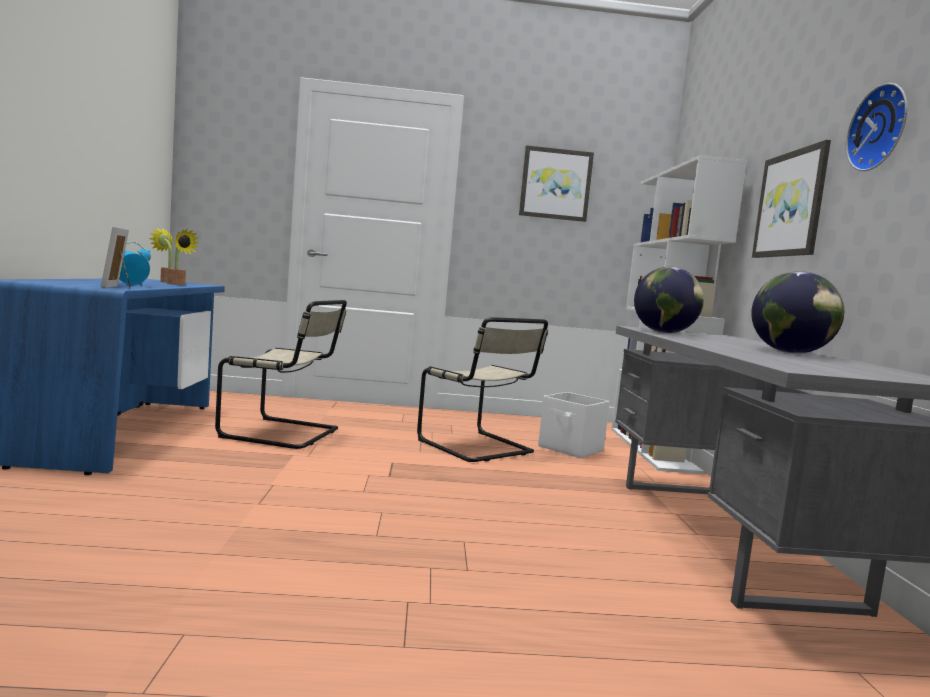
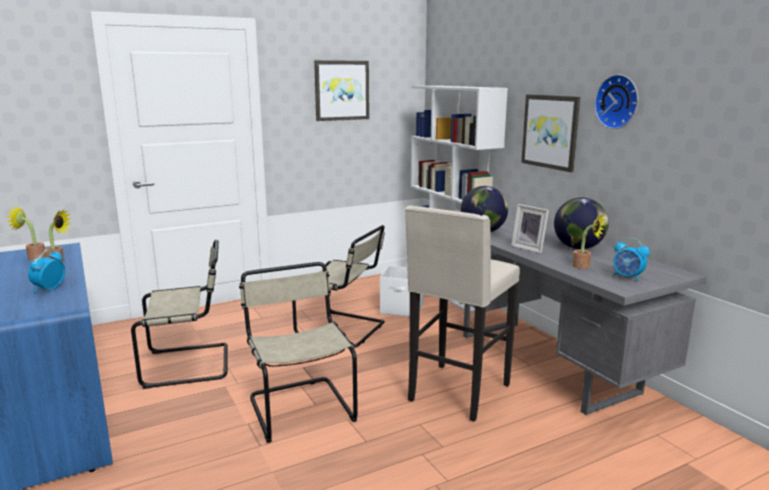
camera: 25 degrees left, 10 degrees up
picture frame [101,227,131,289] -> picture frame moved to [511,204,549,253]
none -> beige chair [239,262,358,443]
none -> beige stool [405,206,520,422]
none -> potted plant [572,214,606,269]
none -> alarm clock [613,238,650,281]

